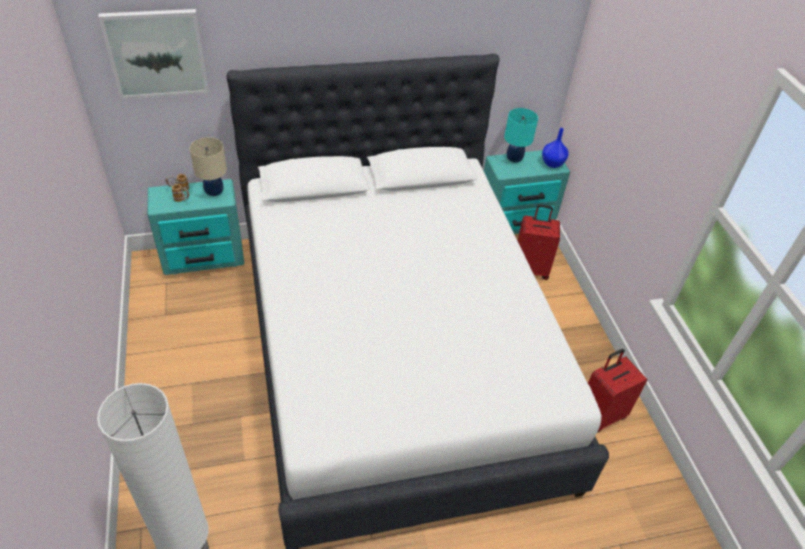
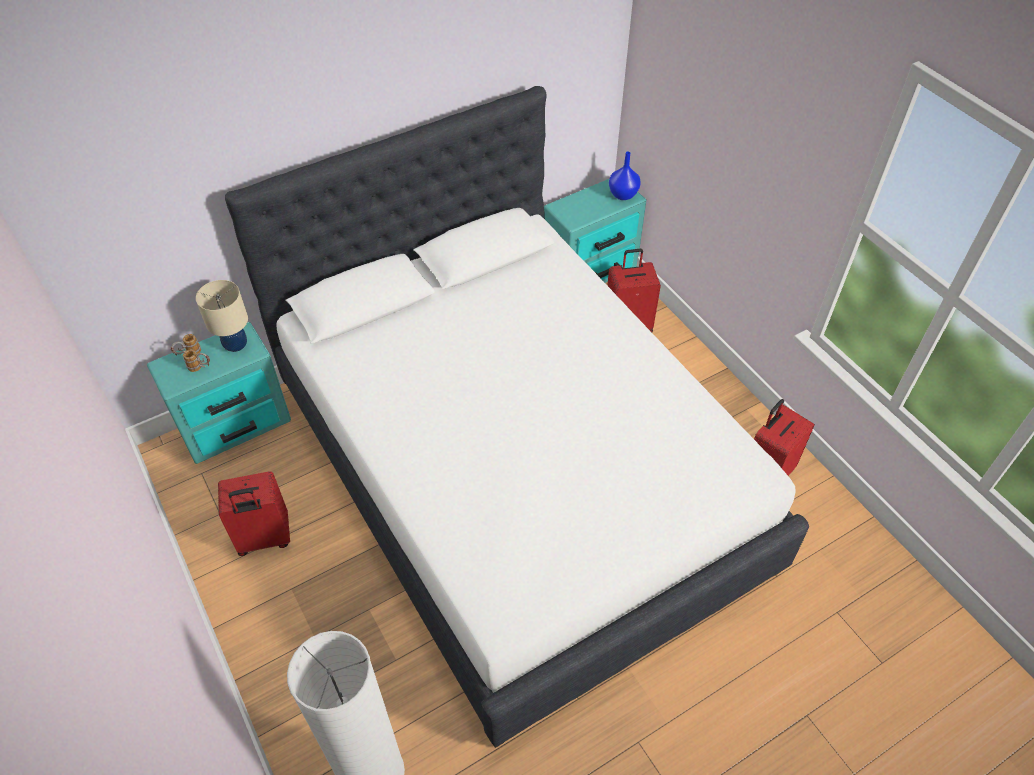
camera: 15 degrees left, 5 degrees up
picture [98,9,209,100] -> none
turquoise table lamp [504,108,538,163] -> none
none -> red suitcase [218,472,290,556]

